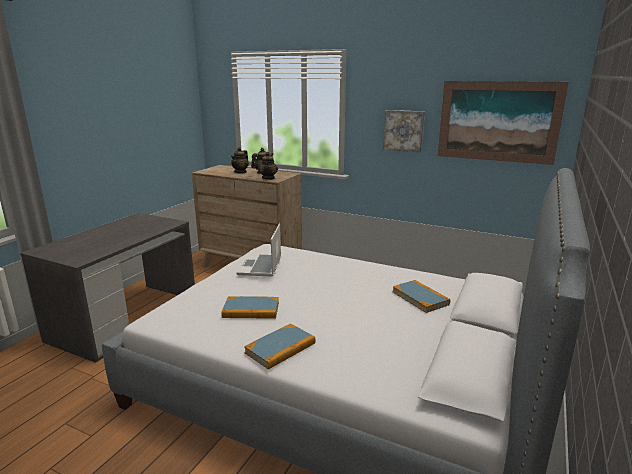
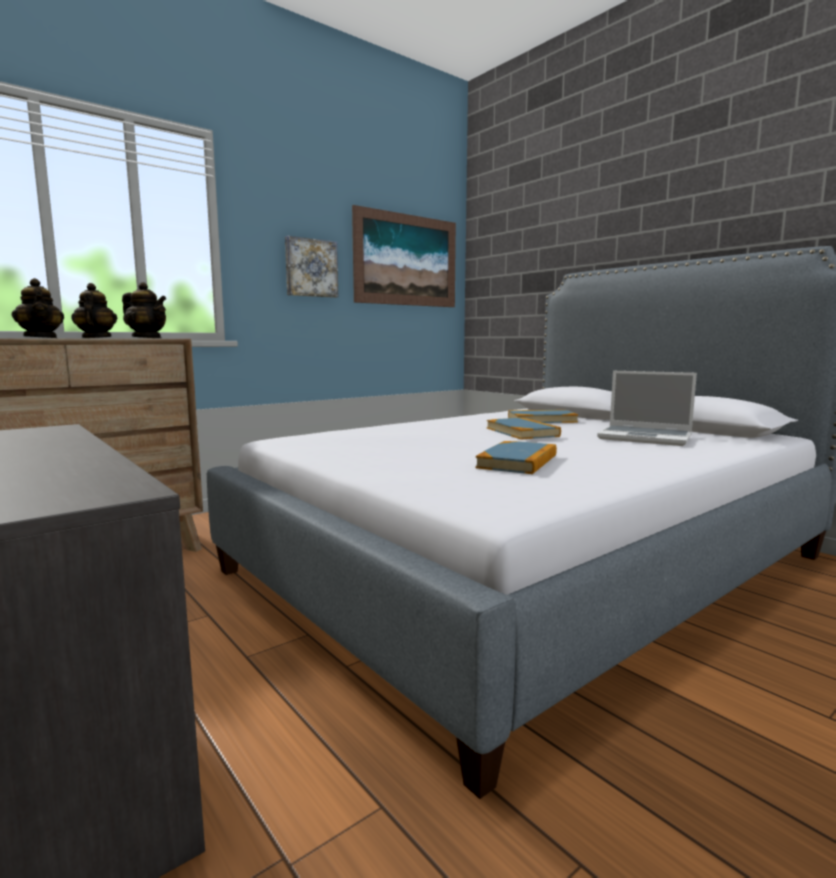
camera: 65 degrees left, 10 degrees down
laptop [236,223,281,277] -> laptop moved to [597,371,697,446]
book [244,324,316,370] -> book moved to [487,418,561,440]

